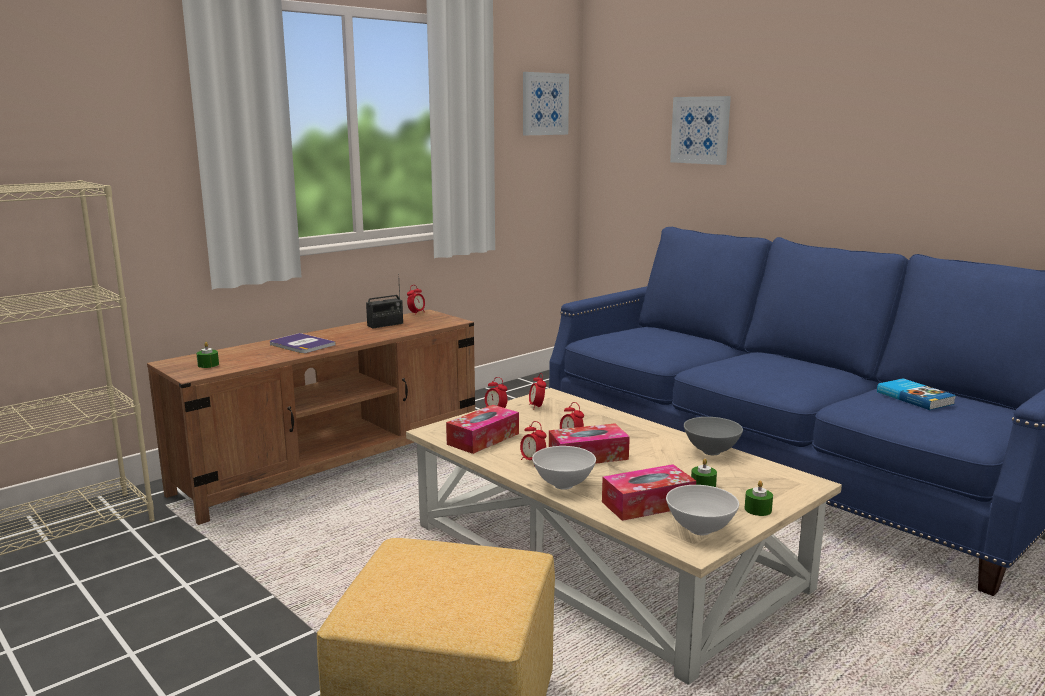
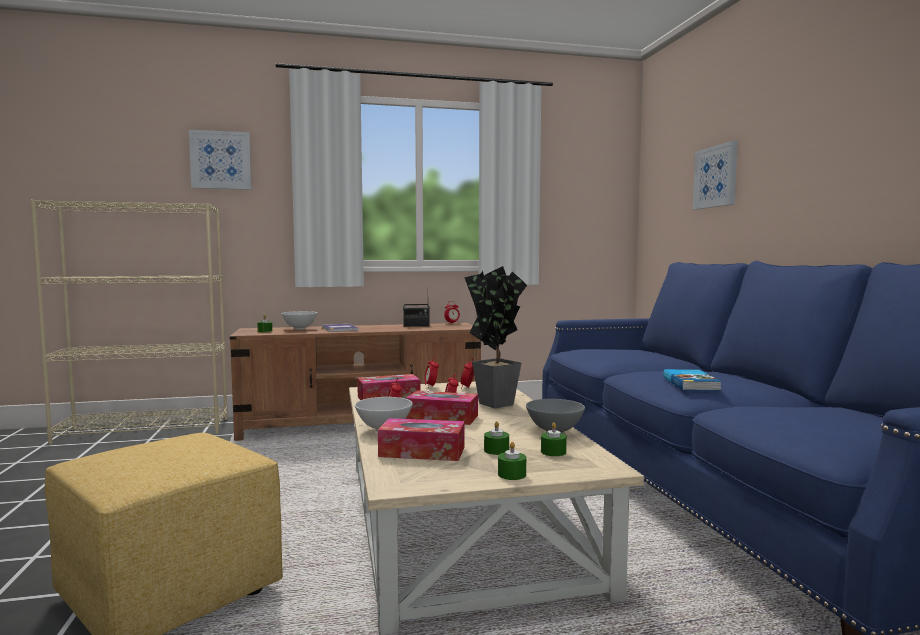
camera: 30 degrees right, 10 degrees down
picture [523,72,569,135] -> picture moved to [189,130,252,190]
white bowl [666,485,739,535] -> white bowl moved to [282,311,317,330]
book [877,378,956,410] -> book moved to [663,369,722,391]
none -> potted plant [464,266,527,408]
none -> green candle [541,422,567,456]

